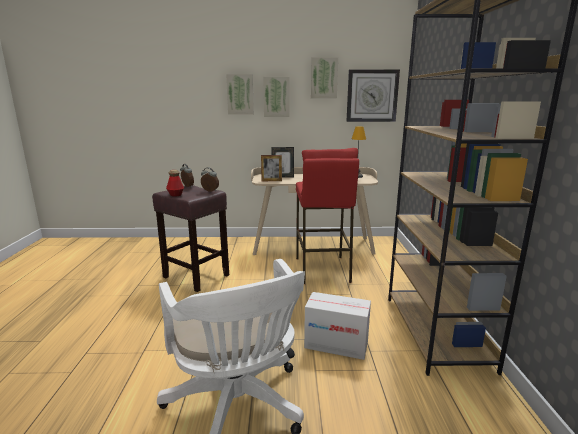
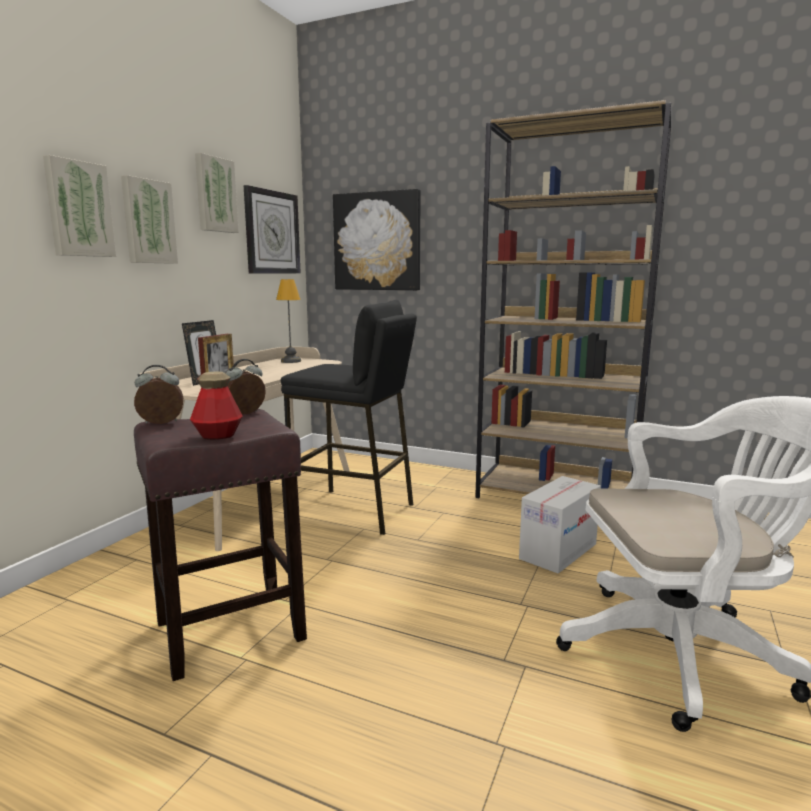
camera: 65 degrees left, 5 degrees down
red stool [296,148,359,284] -> black stool [281,300,417,535]
none -> picture [333,189,421,290]

